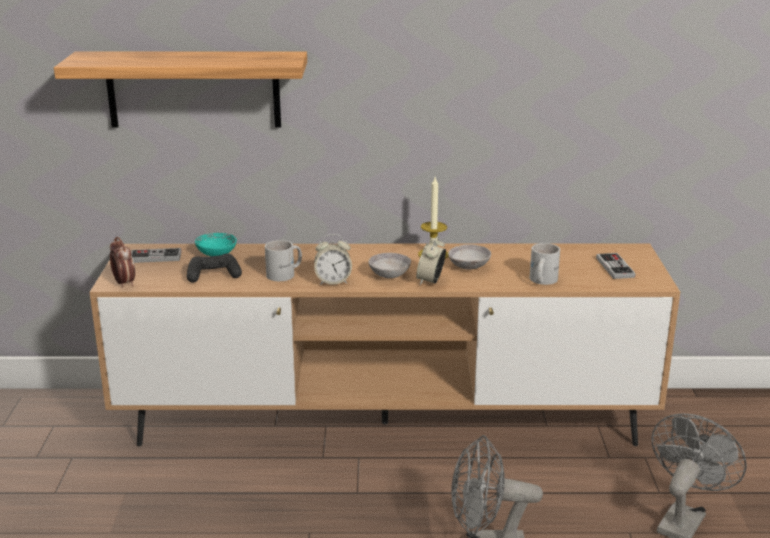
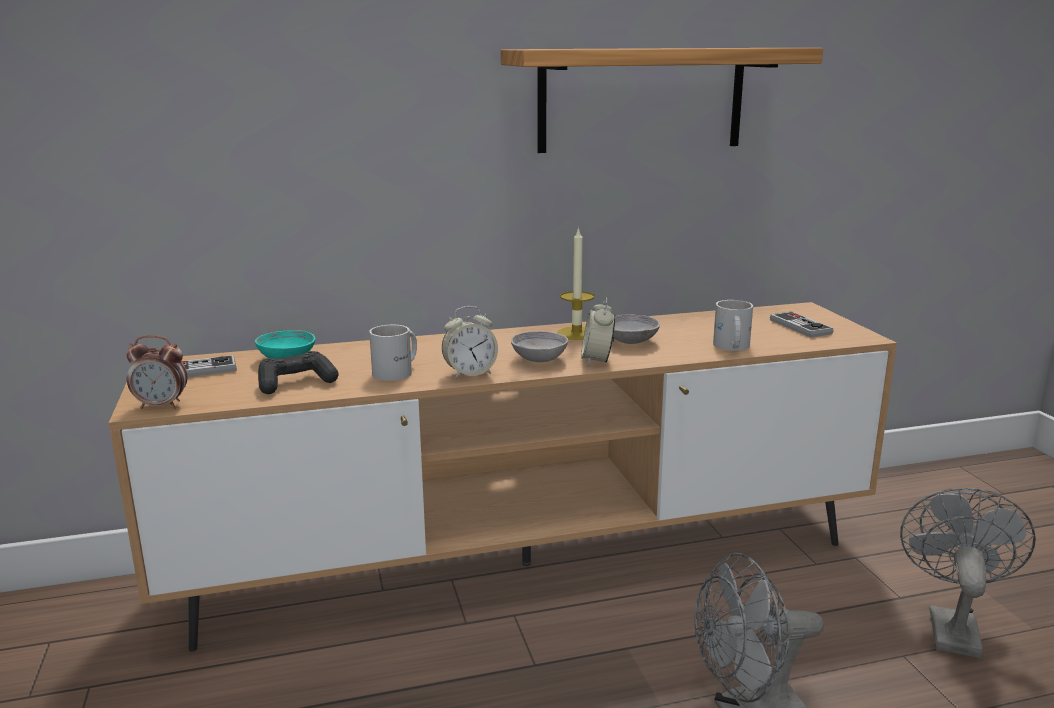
camera: 15 degrees left, 5 degrees down
shelf [54,52,307,128] -> shelf moved to [501,48,823,153]
alarm clock [110,237,135,288] -> alarm clock turned 135 degrees clockwise [126,335,187,409]

